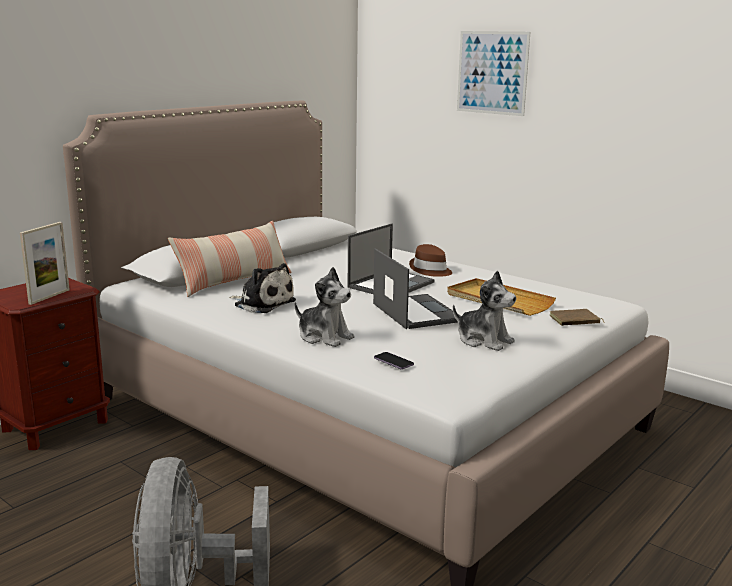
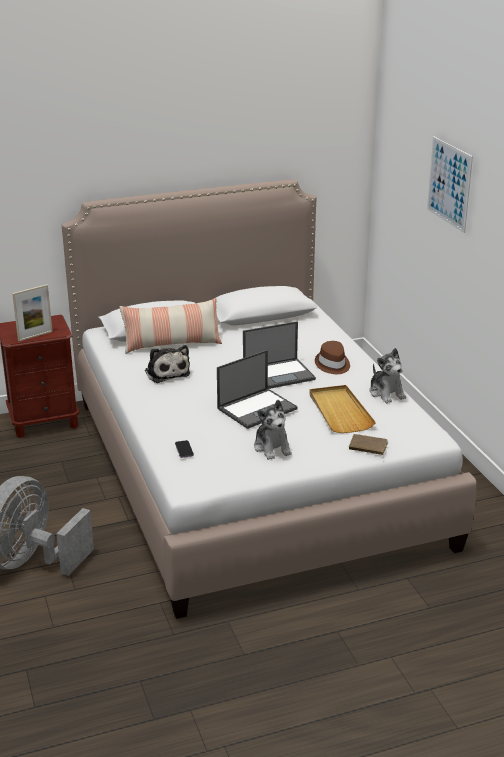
camera: 30 degrees right, 10 degrees up
plush toy [294,267,355,347] -> plush toy moved to [370,348,406,403]
laptop [373,248,461,329] -> laptop turned 45 degrees clockwise [217,350,298,429]

